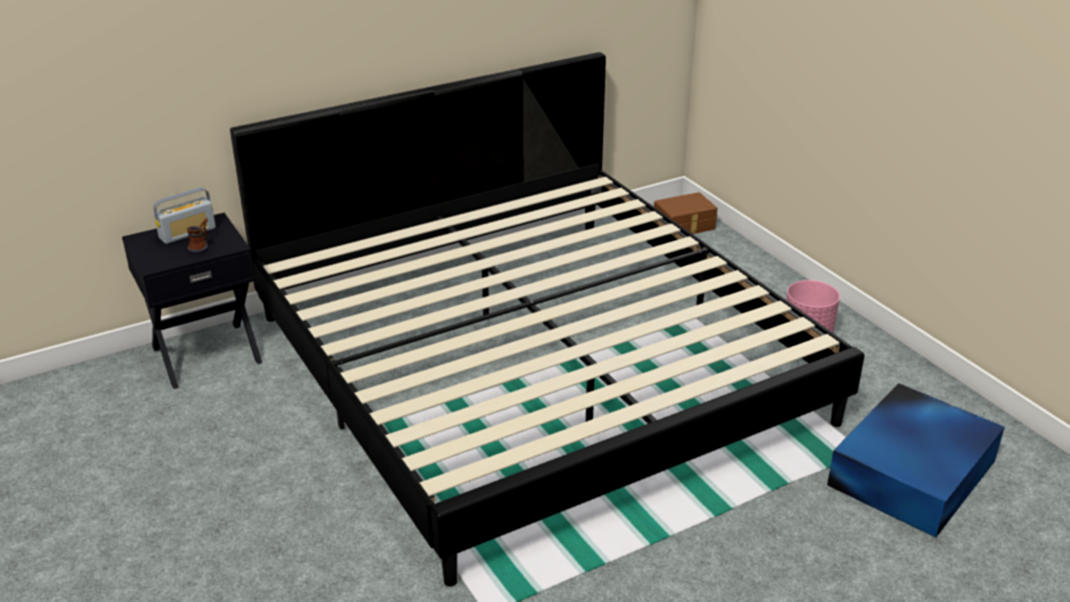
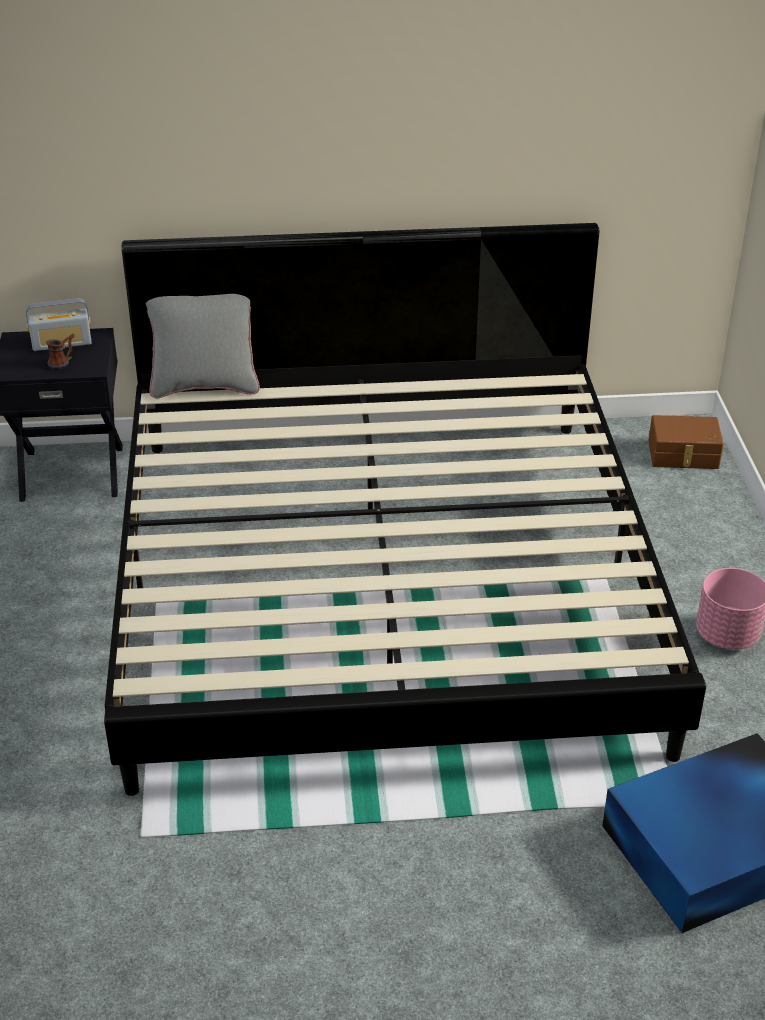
camera: 25 degrees right, 5 degrees up
none -> grey pillow [146,294,260,398]

